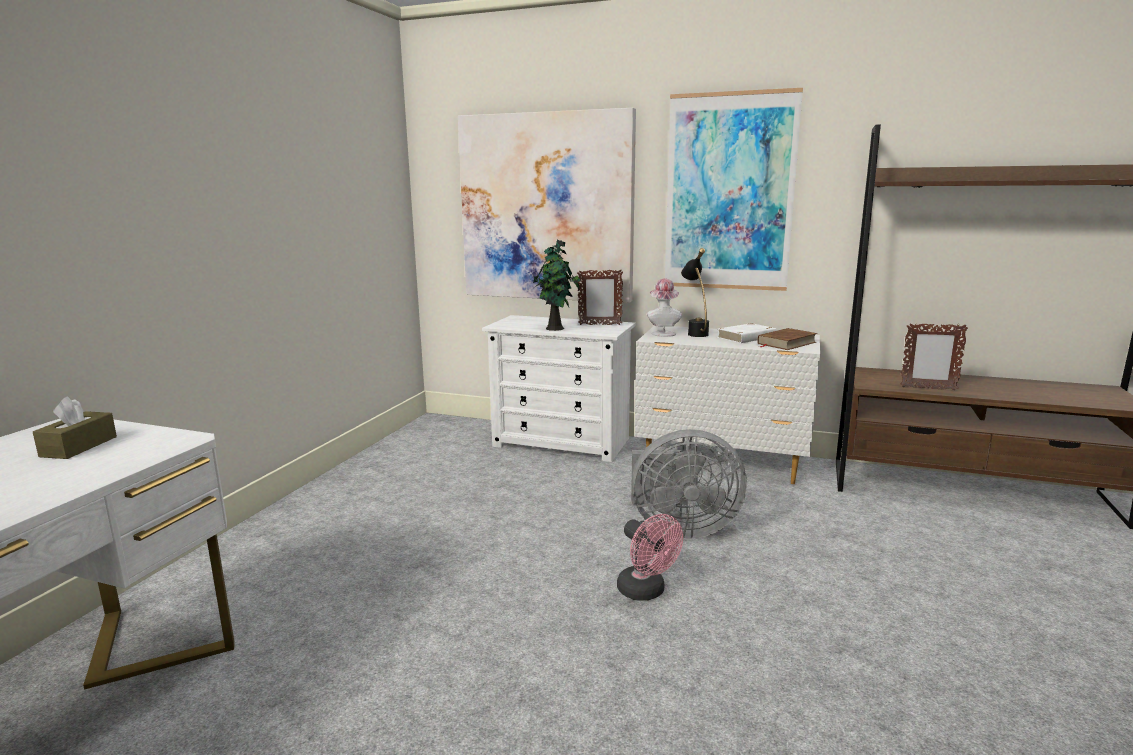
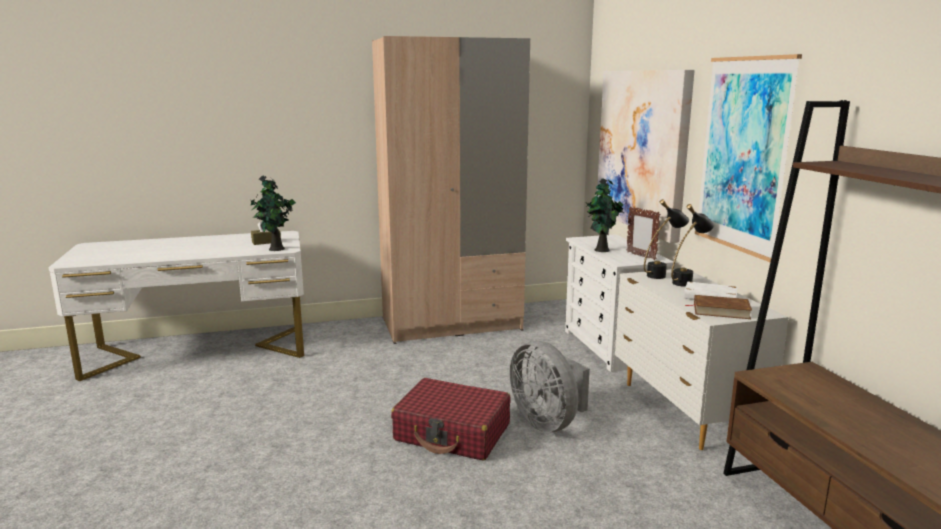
camera: 55 degrees right, 0 degrees up
pink fan [617,514,683,600] -> red suitcase [391,378,510,461]
hat [647,278,682,337] -> black table lamp [644,199,689,279]
picture frame [901,323,968,391] -> none
none -> potted plant [250,175,296,251]
none -> beige wardrobe [372,36,530,344]

